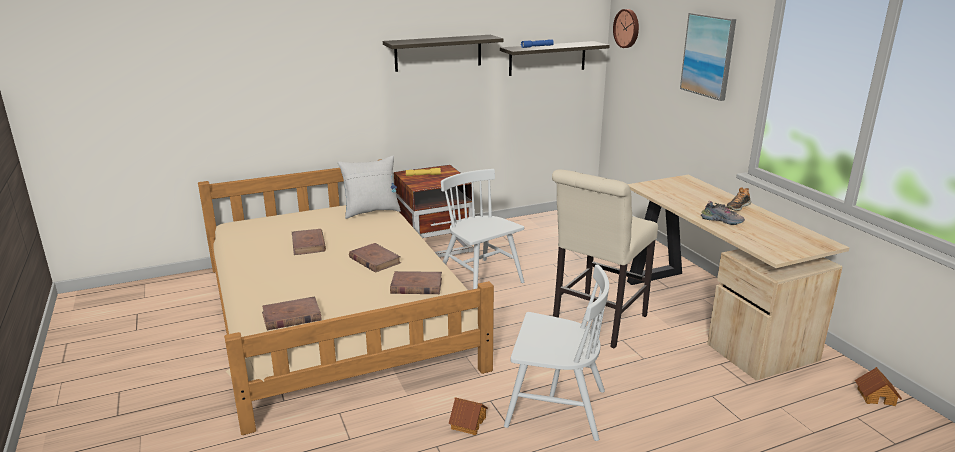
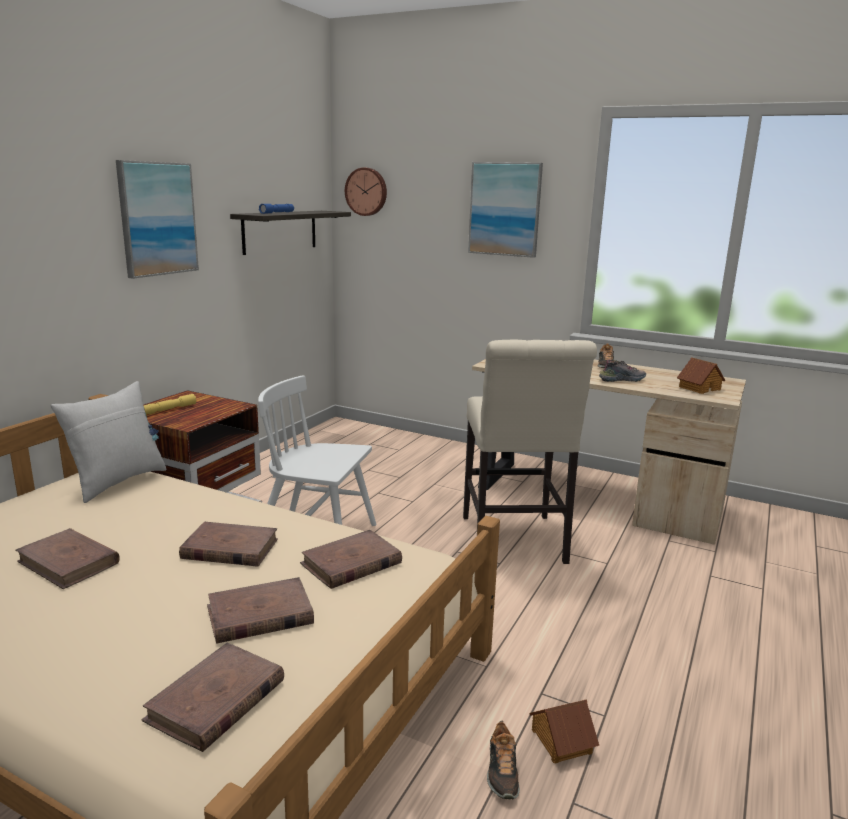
camera: 40 degrees left, 5 degrees down
shelf [383,35,503,72] -> picture [116,160,199,279]
white chair [504,265,609,441] -> none
toy house [855,367,902,406] -> toy house moved to [677,357,725,394]
none -> brown book [207,577,314,644]
none -> shoe [487,721,520,799]

